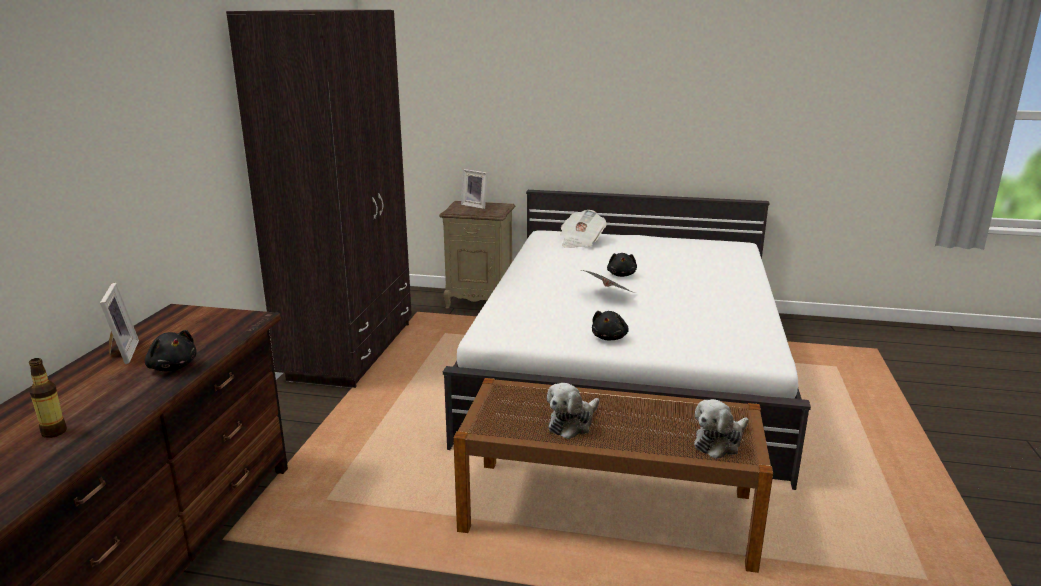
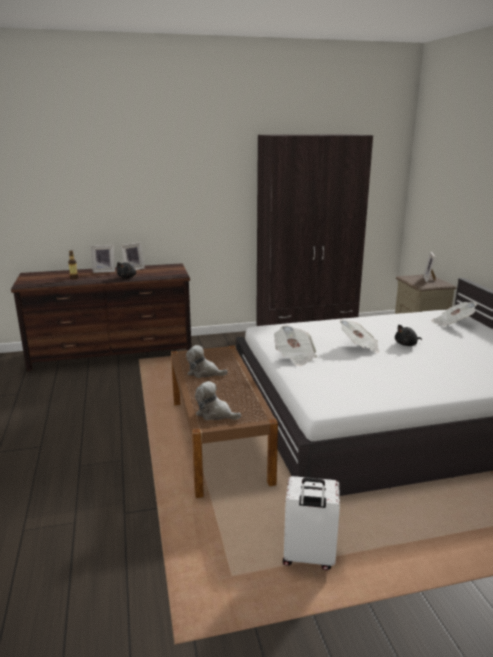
camera: 65 degrees right, 0 degrees up
black plush toy [592,311,629,340] -> newspaper [274,325,317,366]
none -> picture frame [91,245,115,273]
none -> white suitcase [283,476,340,570]

